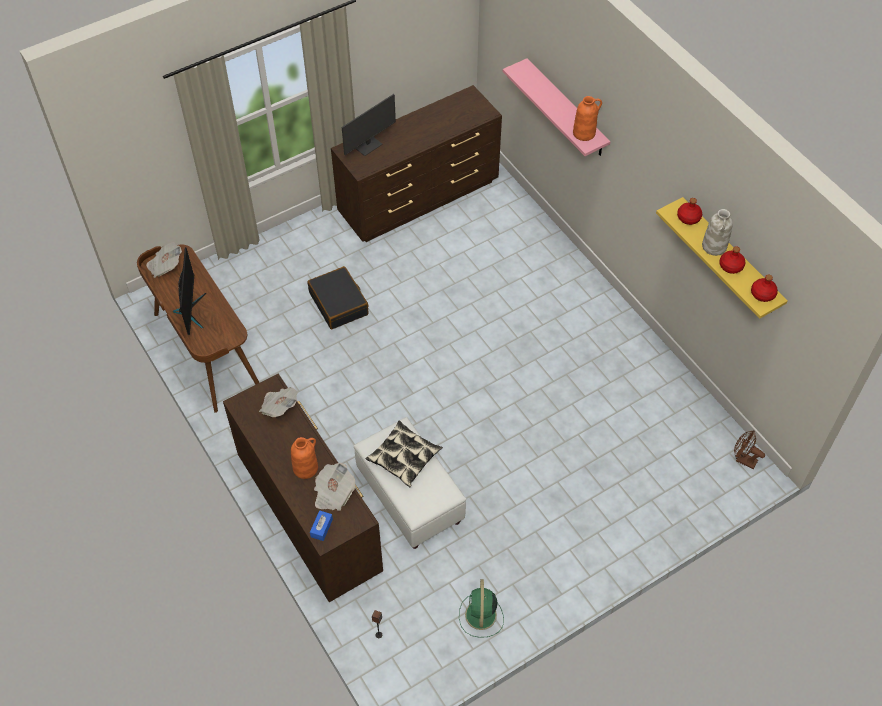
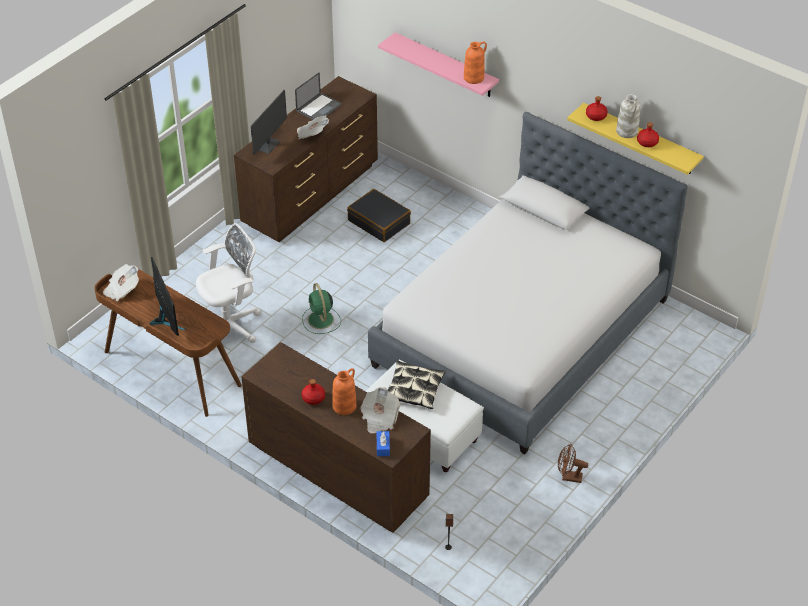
camera: 20 degrees left, 10 degrees down
newspaper [259,387,298,417] -> newspaper moved to [297,115,329,139]
black suitcase [307,266,369,330] -> black suitcase moved to [347,189,411,242]
green fan [459,579,504,638] -> green fan moved to [302,283,341,334]
brown fan [734,430,765,469] -> brown fan moved to [558,444,588,483]
red bottle [751,274,778,302] -> red bottle moved to [302,379,325,405]
none -> white office chair [196,223,262,351]
none -> laptop [295,72,342,120]
none -> bed [368,112,688,454]

